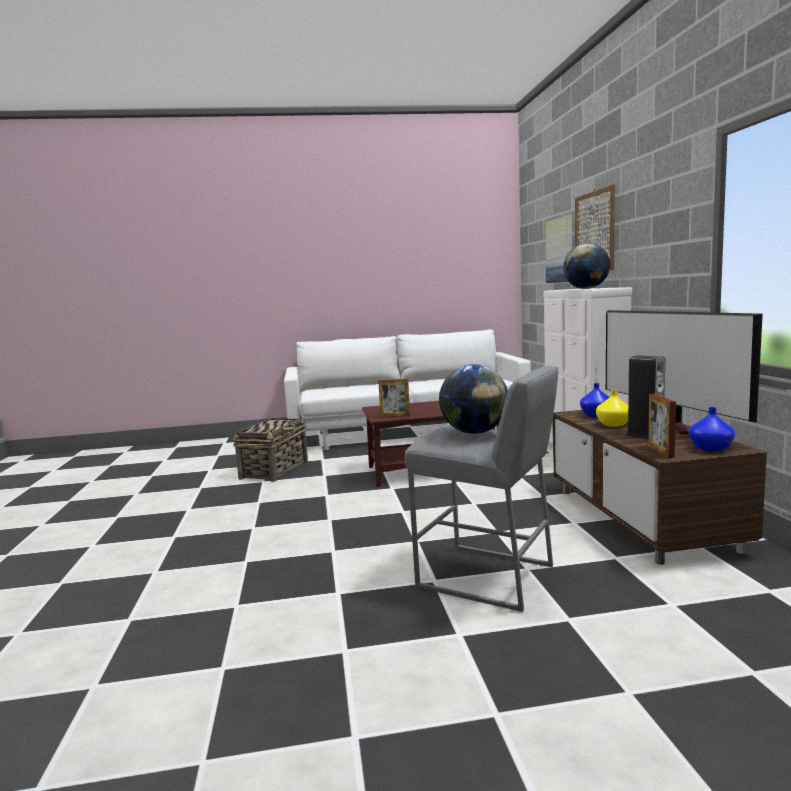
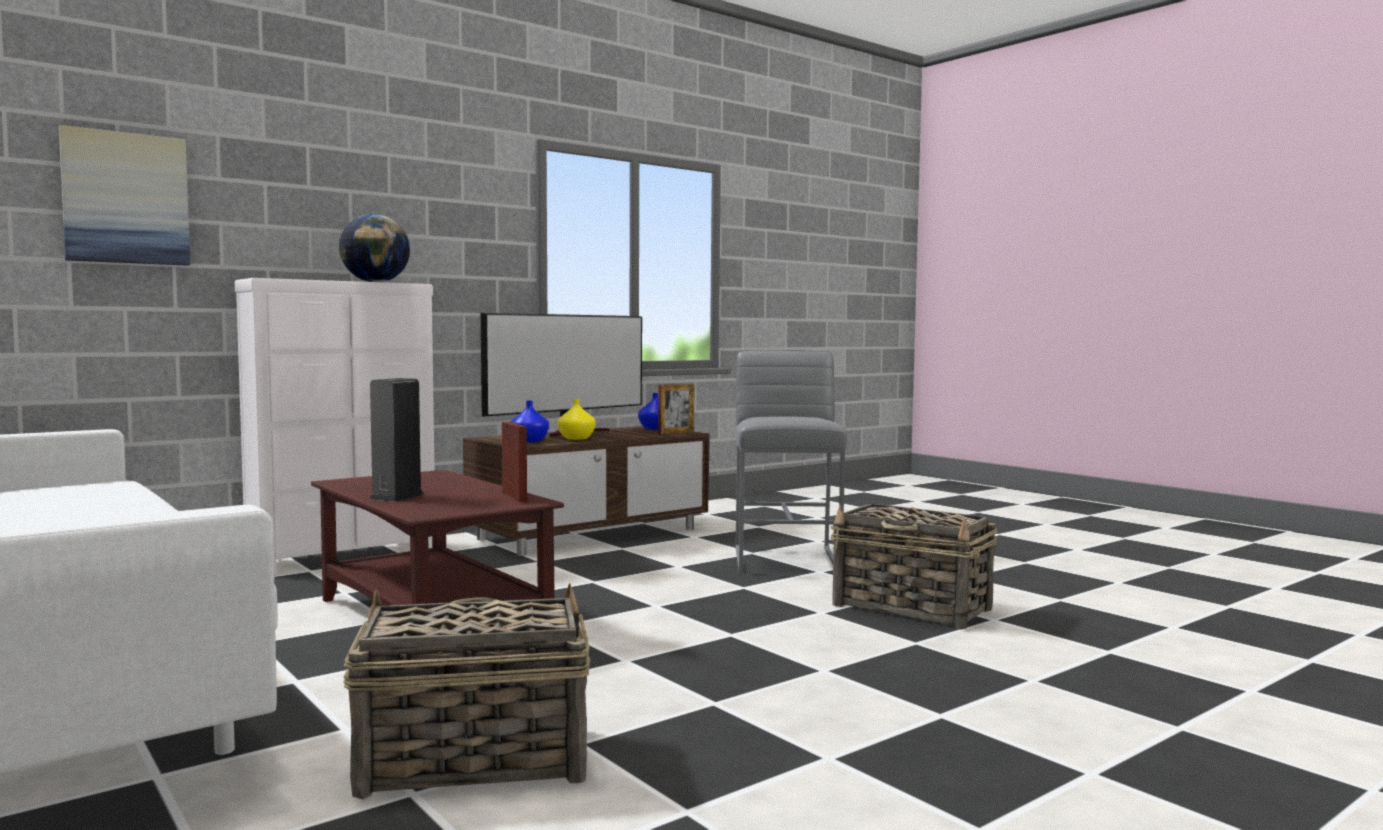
camera: 120 degrees left, 5 degrees down
globe [439,364,508,434] -> none
picture [575,185,615,270] -> none
speaker [625,355,665,439] -> speaker moved to [369,378,424,502]
none -> basket [830,503,998,630]

